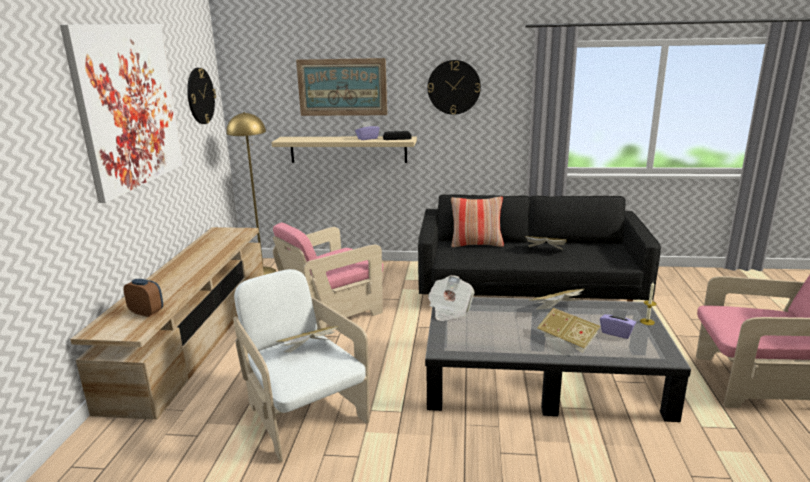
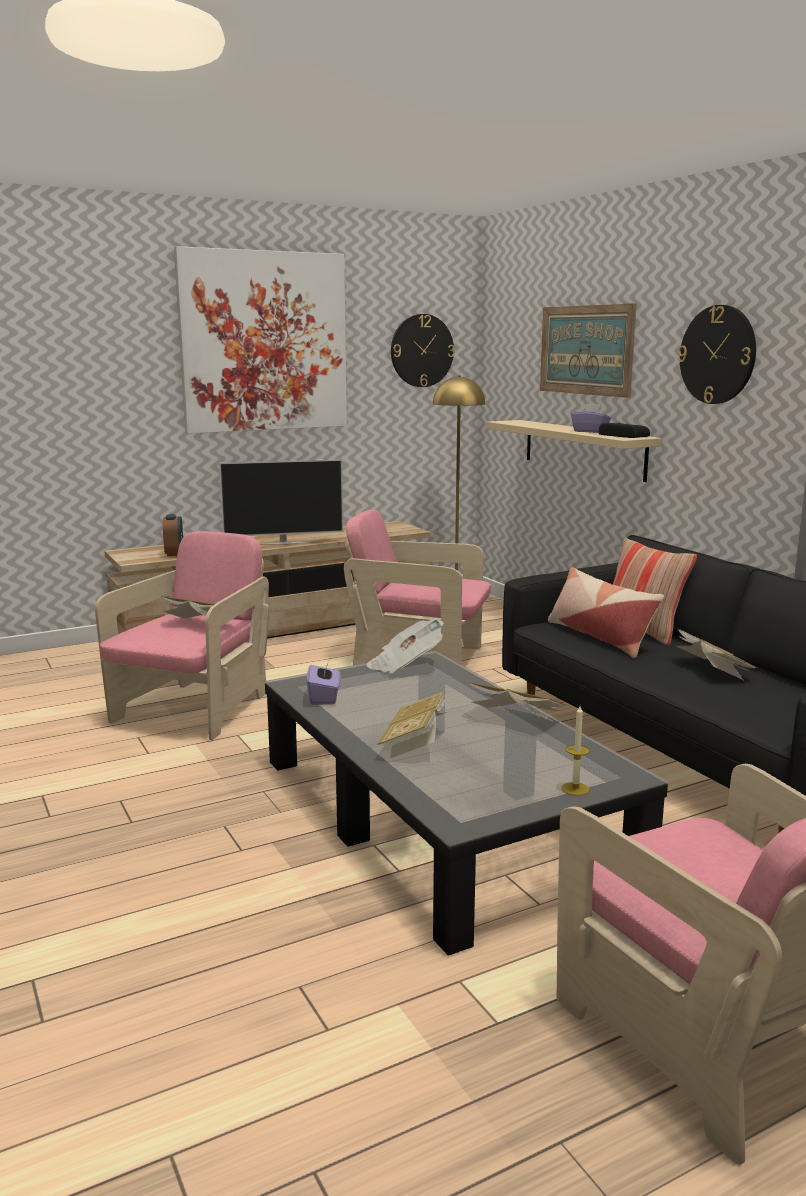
camera: 55 degrees right, 5 degrees down
white armchair [233,269,369,462] -> pink armchair [95,531,269,740]
purple tissue box [600,308,636,339] -> purple tissue box moved to [307,661,340,705]
none -> television [219,459,344,545]
none -> pillow [548,567,664,658]

